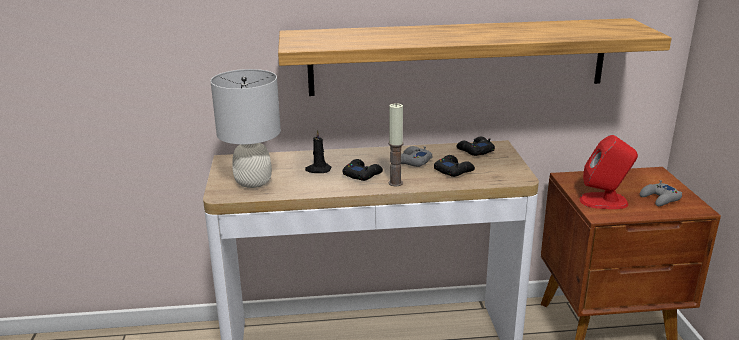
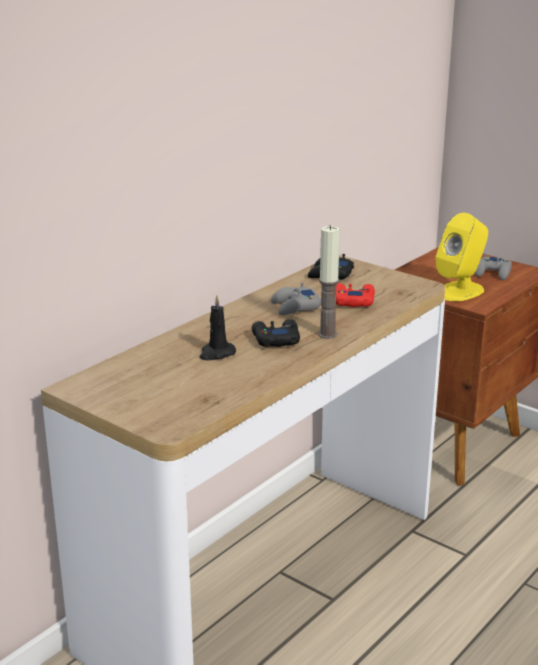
camera: 45 degrees left, 0 degrees up
grey table lamp [211,69,281,188] -> none
shelf [278,18,672,96] -> none
black game controller [434,155,475,177] -> red game controller [336,283,375,307]
red speaker [580,135,638,209] -> yellow speaker [436,213,488,301]

